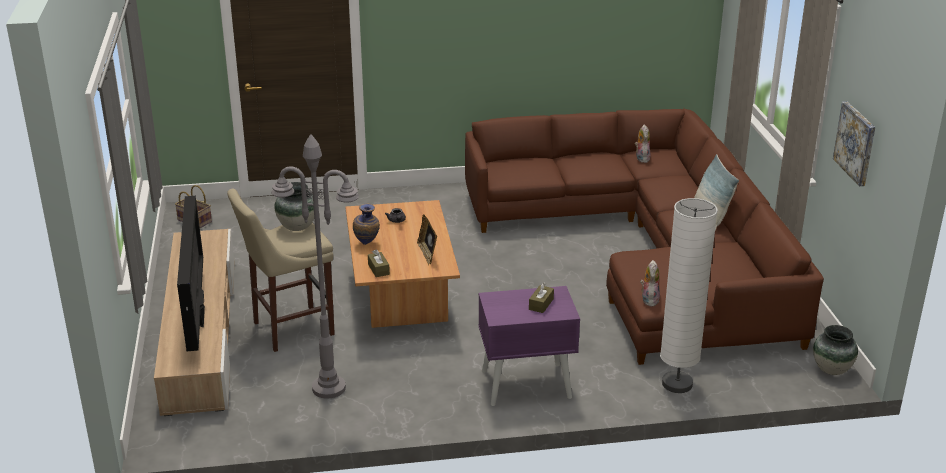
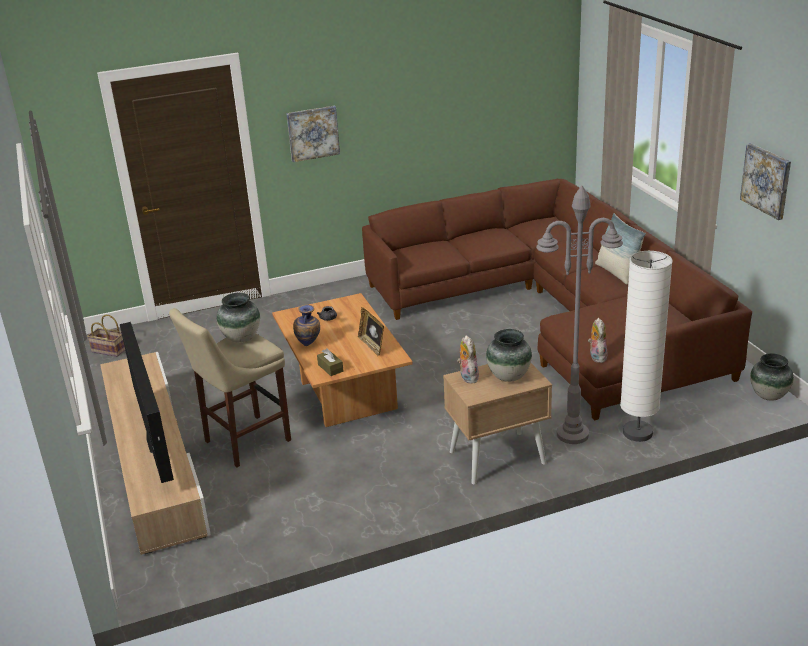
camera: 10 degrees left, 0 degrees up
grey floor lamp [272,134,359,398] -> grey floor lamp moved to [536,185,623,444]
purple nightstand [478,286,580,406] -> beige nightstand [443,363,552,484]
brown tissue box [529,282,554,313] -> vase [486,329,532,382]
plush toy [635,124,650,163] -> plush toy moved to [457,335,479,383]
none -> picture [286,105,340,162]

